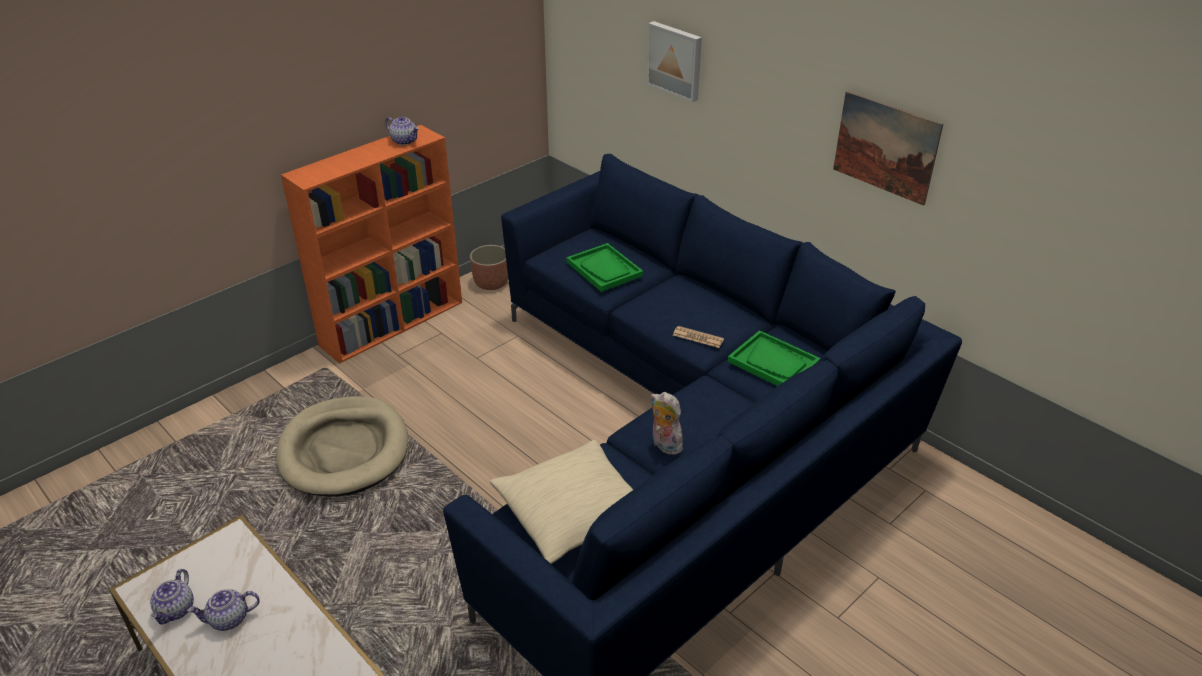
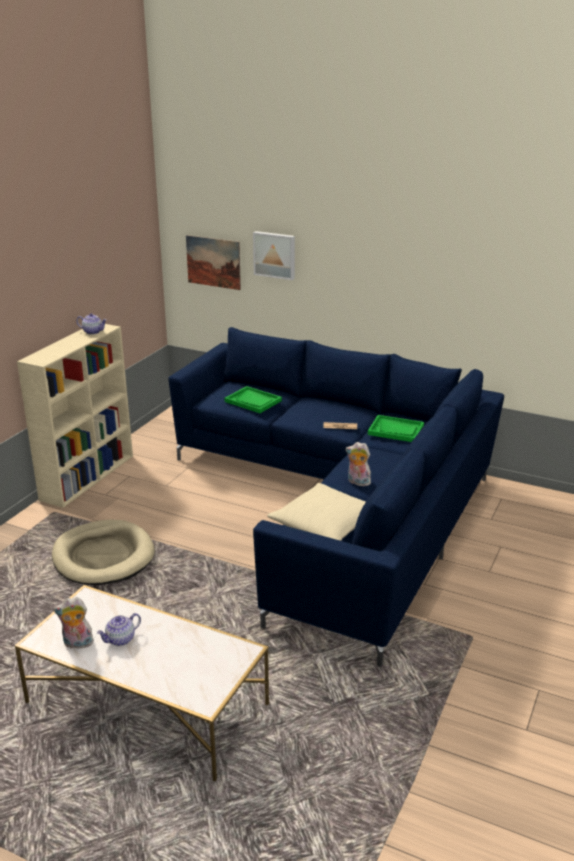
camera: 20 degrees left, 10 degrees down
teapot [150,569,194,625] -> plush toy [53,597,94,649]
orange bookcase [281,125,462,363] -> beige bookcase [17,324,133,508]
planter [470,245,508,290] -> none
picture [833,91,943,206] -> picture moved to [186,235,241,290]

